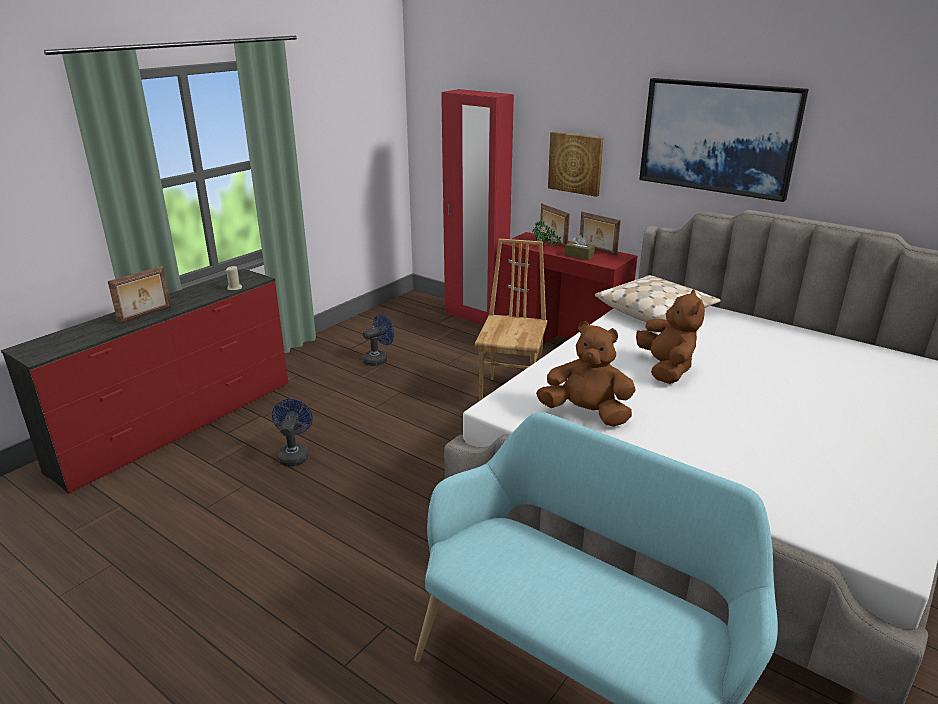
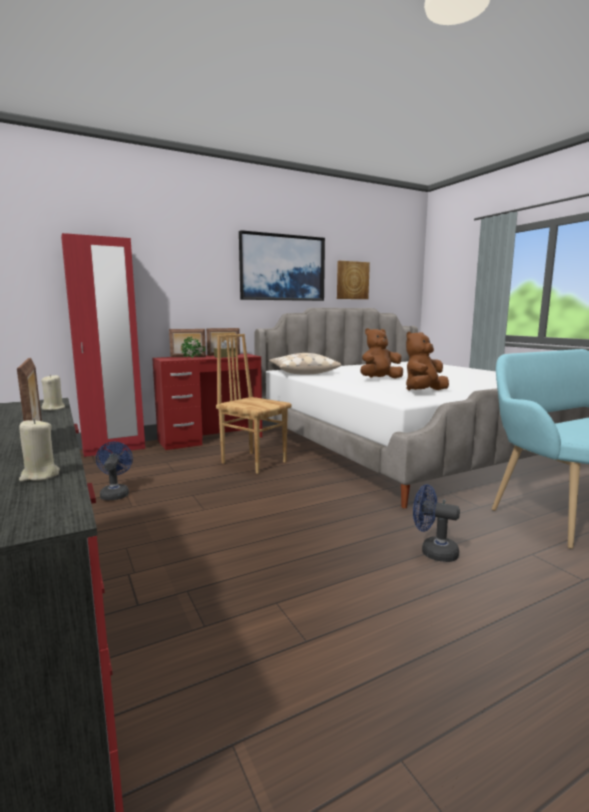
camera: 65 degrees left, 15 degrees down
blue fan [272,399,313,466] -> blue fan moved to [413,484,460,562]
picture [548,132,604,197] -> picture moved to [337,261,370,299]
brown plush toy [636,290,705,384] -> brown plush toy turned 45 degrees counterclockwise [360,328,403,379]
none -> beige candle [19,418,60,481]

